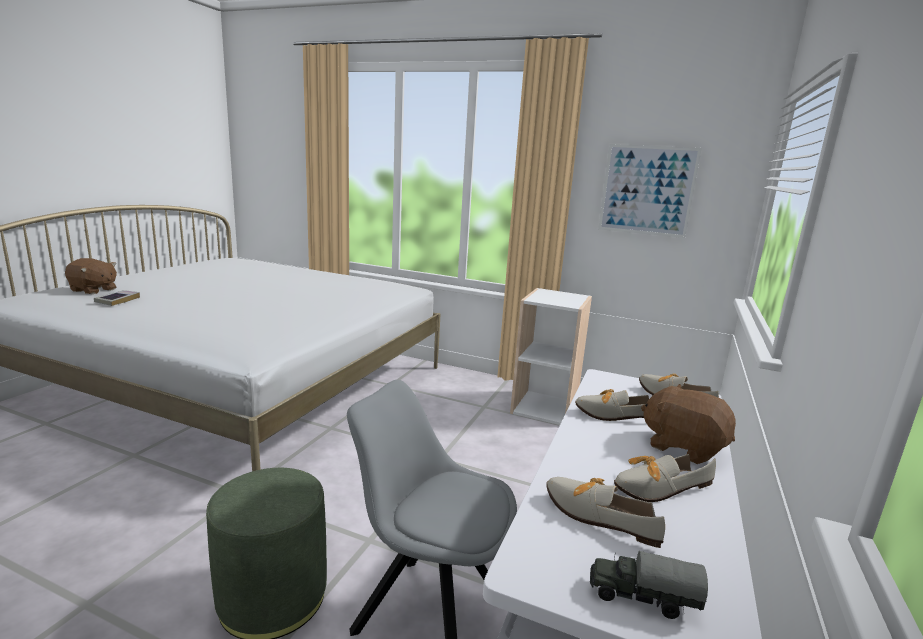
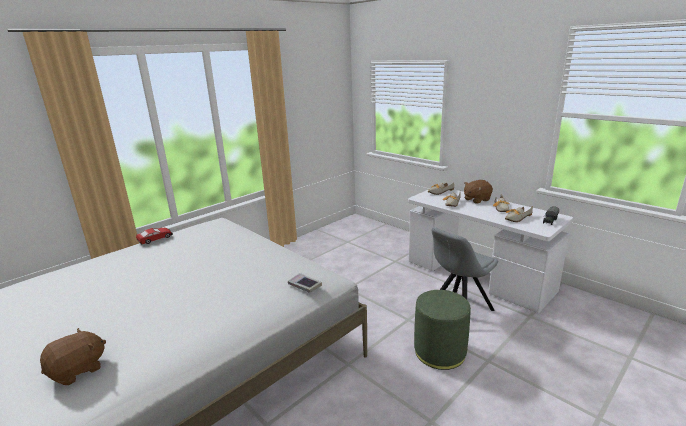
camera: 65 degrees left, 5 degrees up
book [94,290,140,306] -> book moved to [288,273,322,293]
bookcase [510,288,592,425] -> none
picture [598,144,702,238] -> none
none -> toy car [136,228,173,244]

